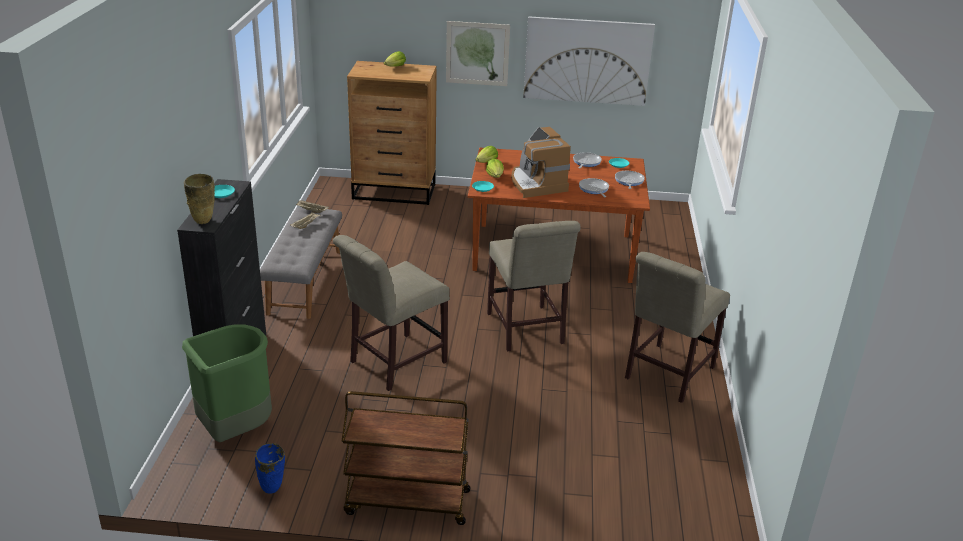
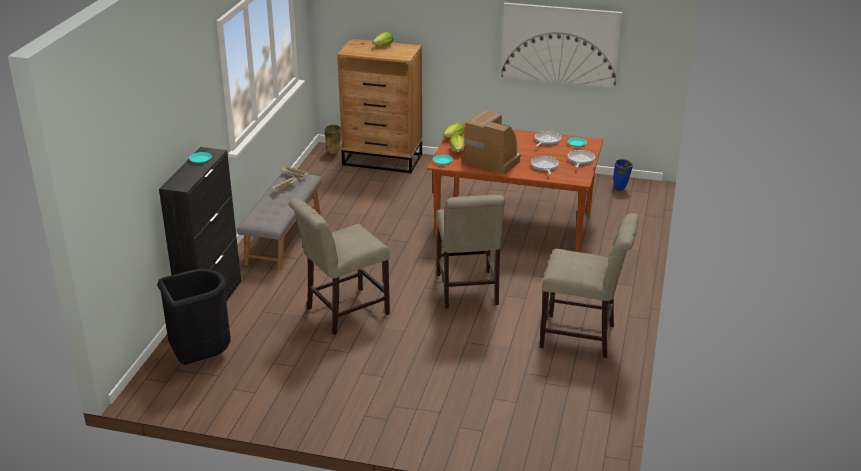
camera: 10 degrees right, 0 degrees up
green trash can [182,324,272,442] -> black trash can [157,269,231,365]
beige vase [184,174,215,224] -> beige vase moved to [325,125,341,154]
blue vase [255,443,285,494] -> blue vase moved to [614,159,633,191]
brown cart [341,391,470,525] -> none
picture [446,21,510,86] -> none
coffee machine [511,127,571,198] -> coffee machine turned 135 degrees clockwise [463,110,521,174]
beige chair [625,252,730,403] -> beige chair turned 120 degrees counterclockwise [540,213,639,358]

